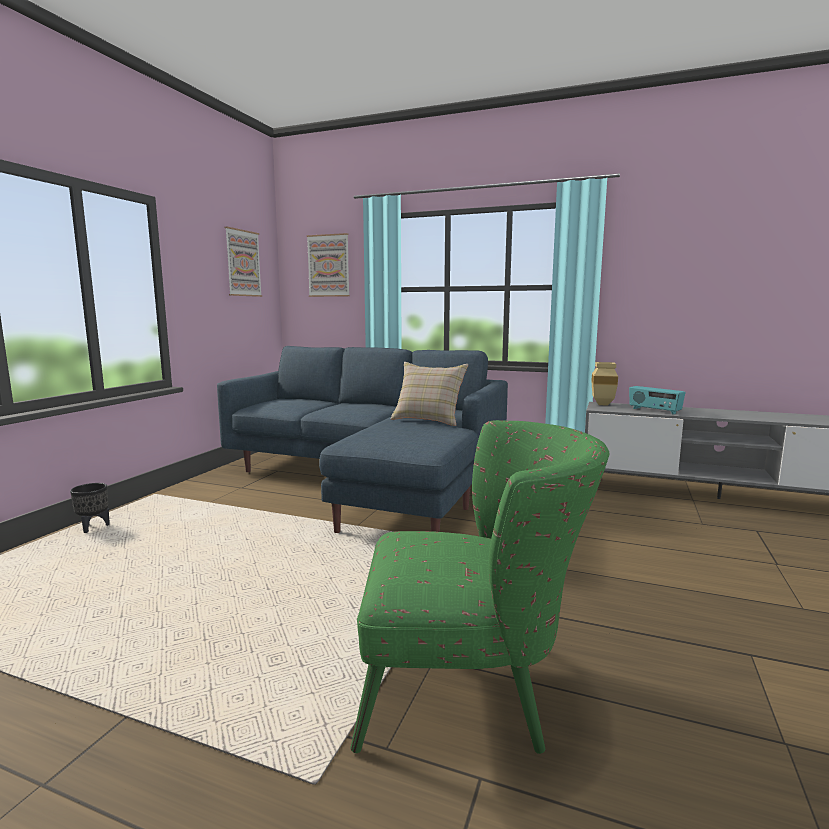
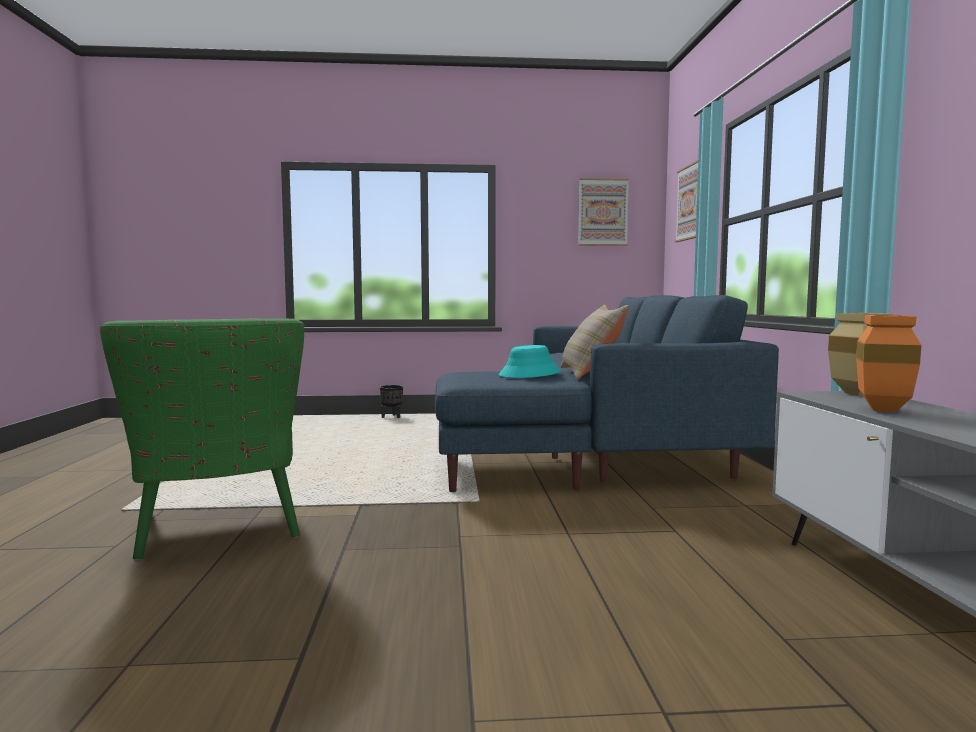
camera: 65 degrees right, 5 degrees down
radio [629,386,686,415] -> orange vase [856,315,922,412]
none -> turquoise hat [499,345,561,378]

